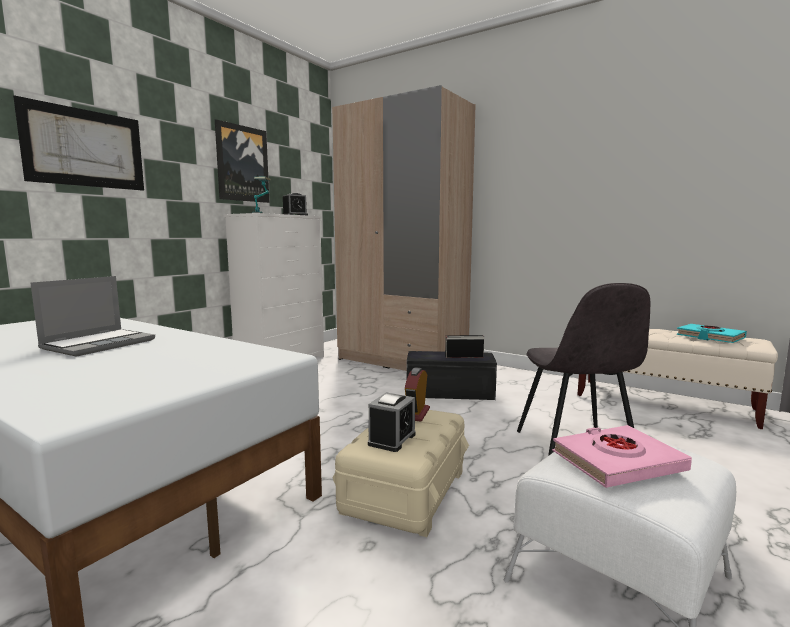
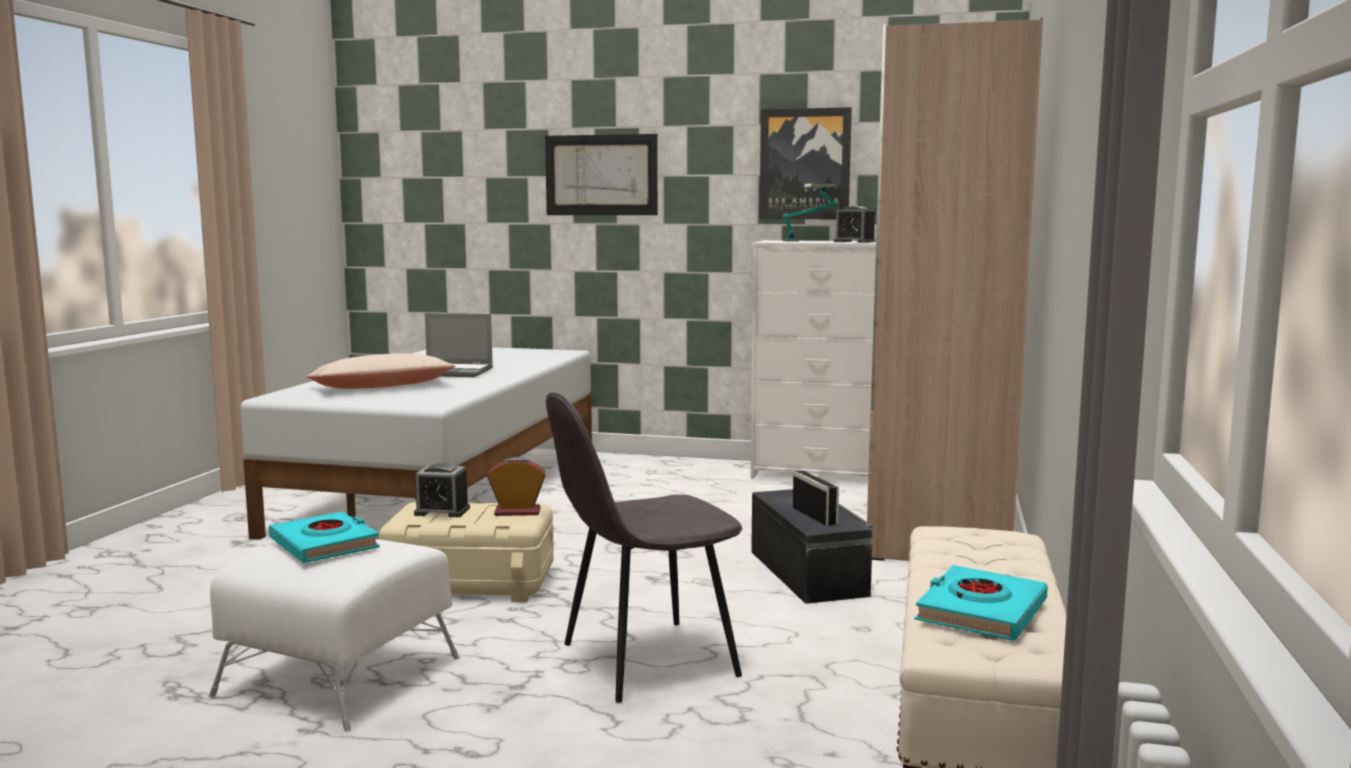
camera: 70 degrees right, 0 degrees up
pink book [552,425,692,488] -> turquoise book [269,512,380,563]
none -> beige pillow [306,354,456,389]

